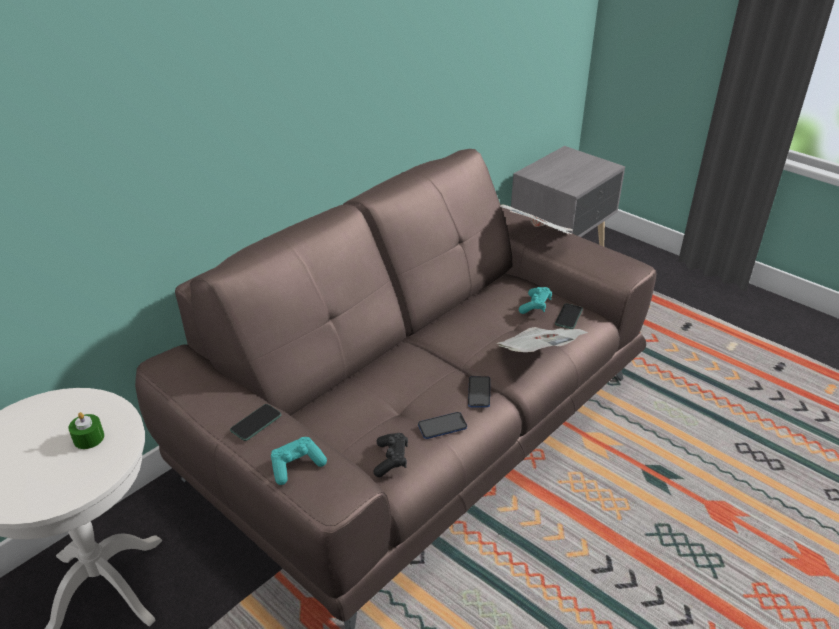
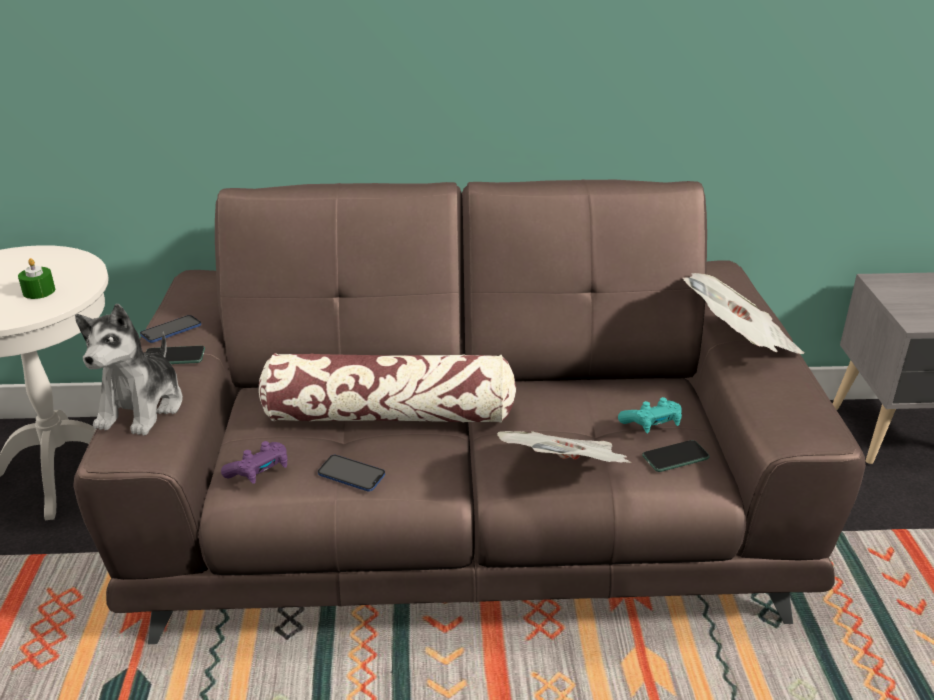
camera: 45 degrees right, 5 degrees down
turquoise game controller [271,437,327,485] -> plush toy [75,304,183,436]
black game controller [374,433,408,477] -> purple game controller [221,441,288,484]
phone [468,376,490,407] -> phone moved to [140,315,201,343]
none -> pillow [259,353,516,423]

